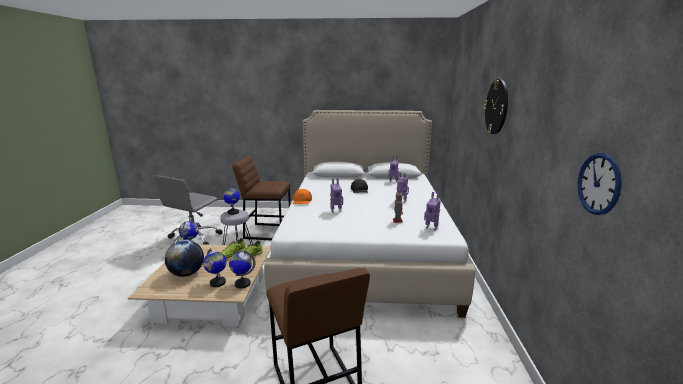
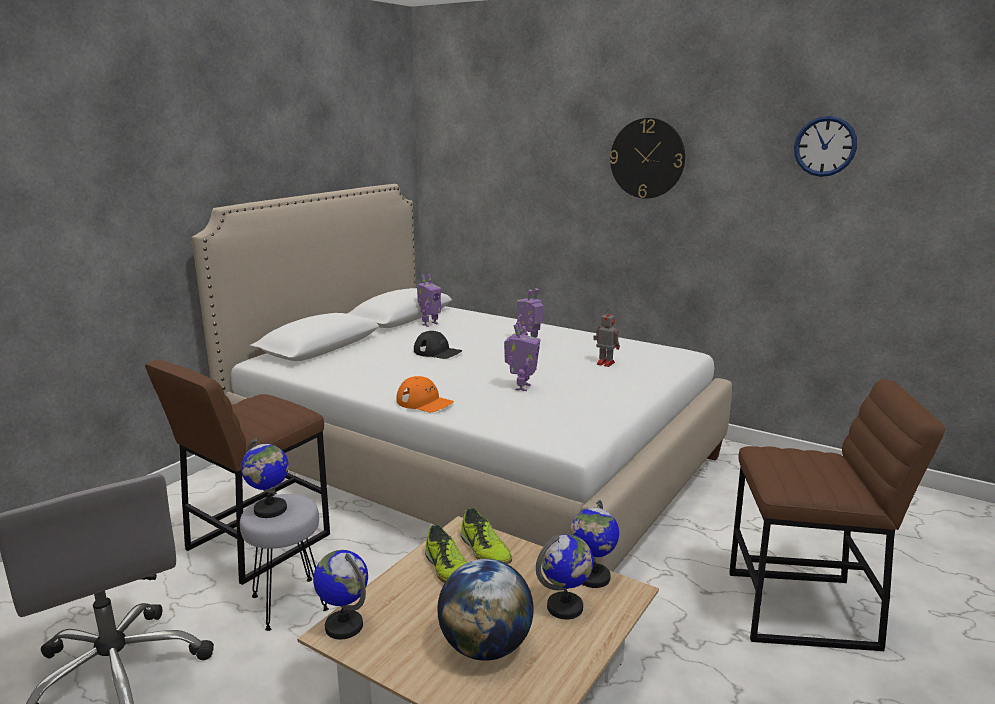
camera: 60 degrees left, 0 degrees up
toy robot [424,192,441,230] -> none
wall clock [577,153,622,215] -> wall clock moved to [794,116,857,177]

